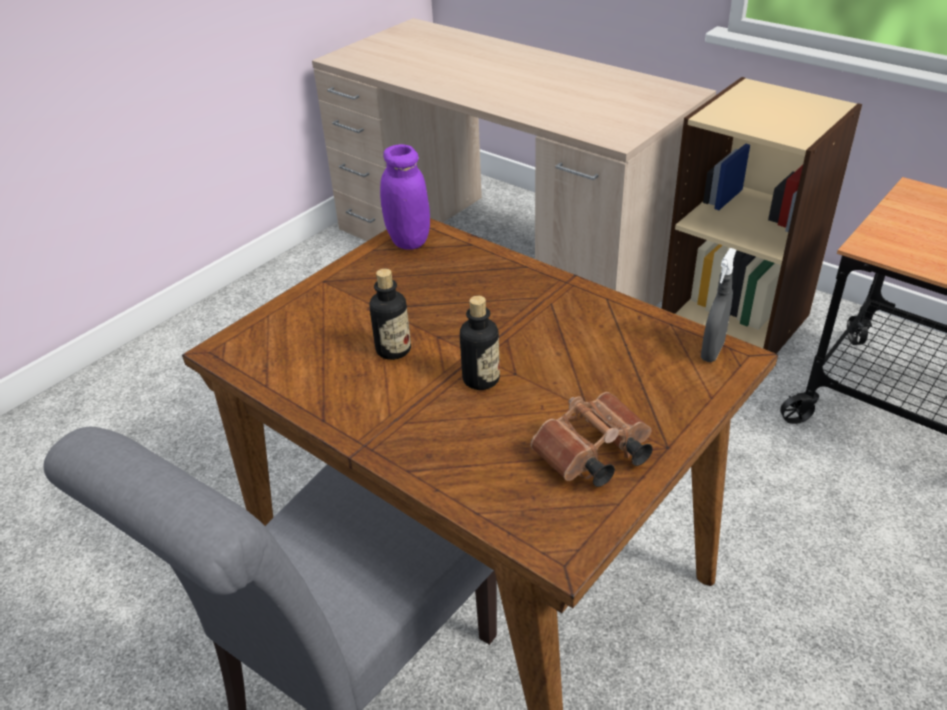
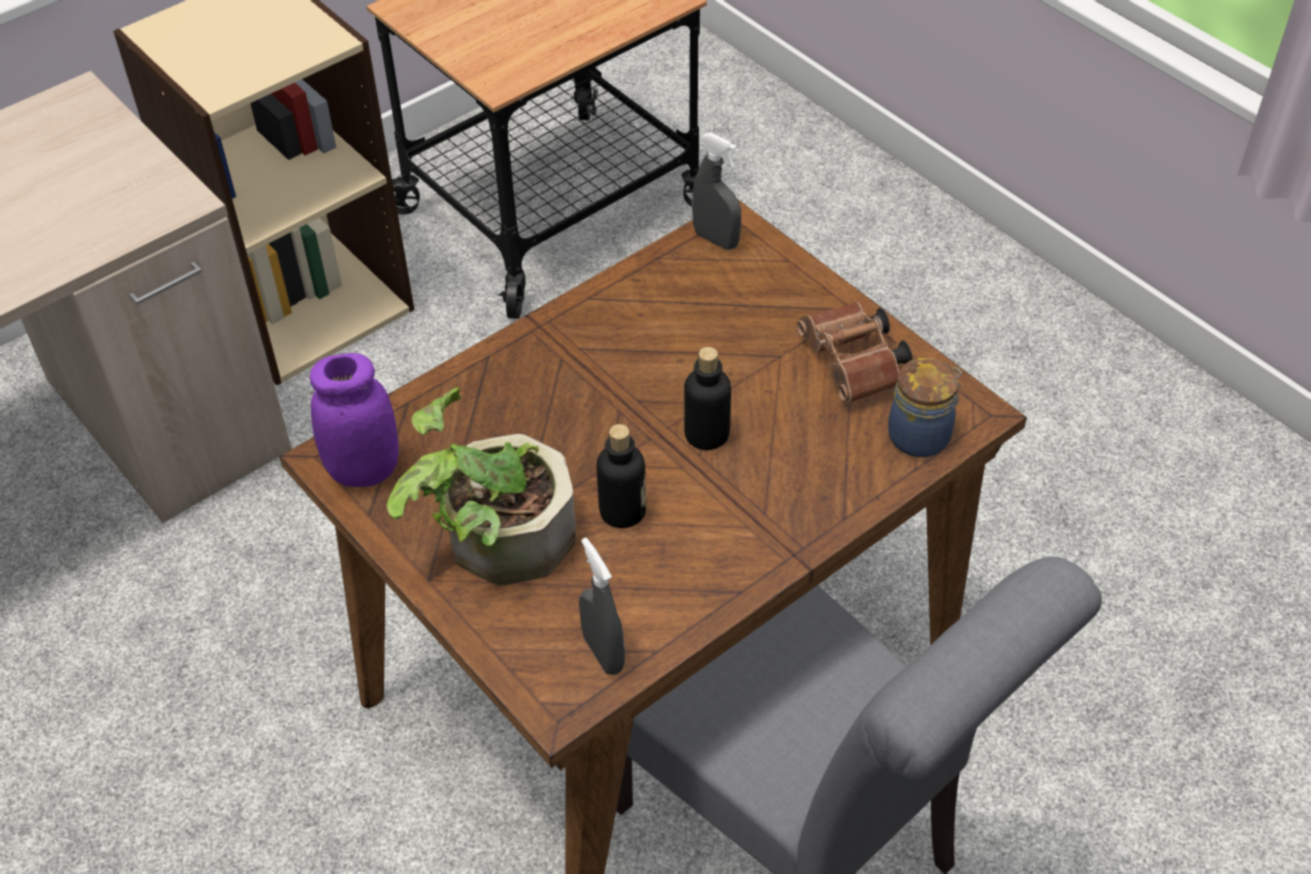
camera: 80 degrees left, 10 degrees up
none -> potted plant [387,387,576,585]
none -> grey spray bottle [579,538,625,675]
none -> jar [888,358,962,457]

